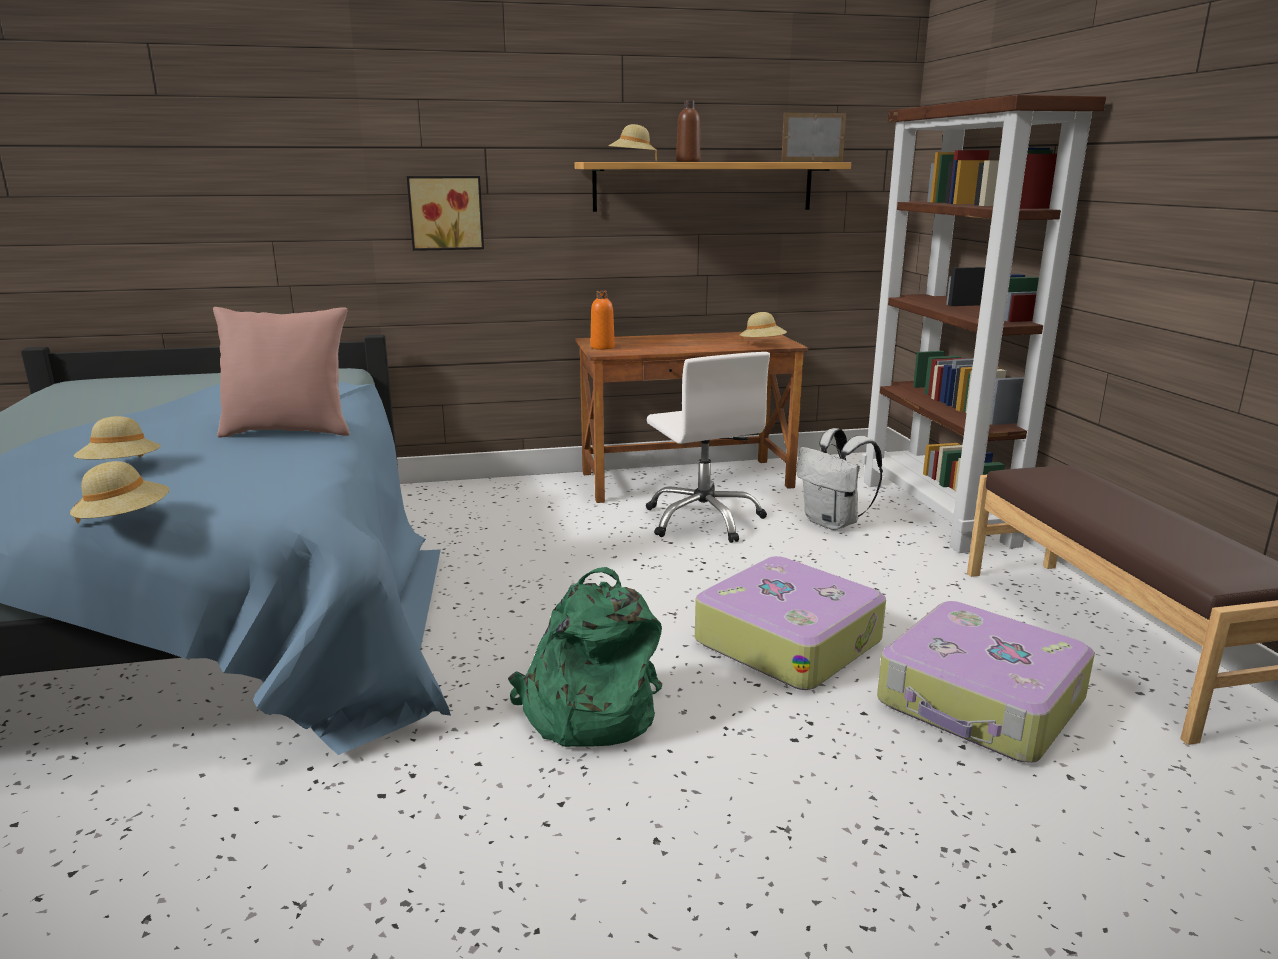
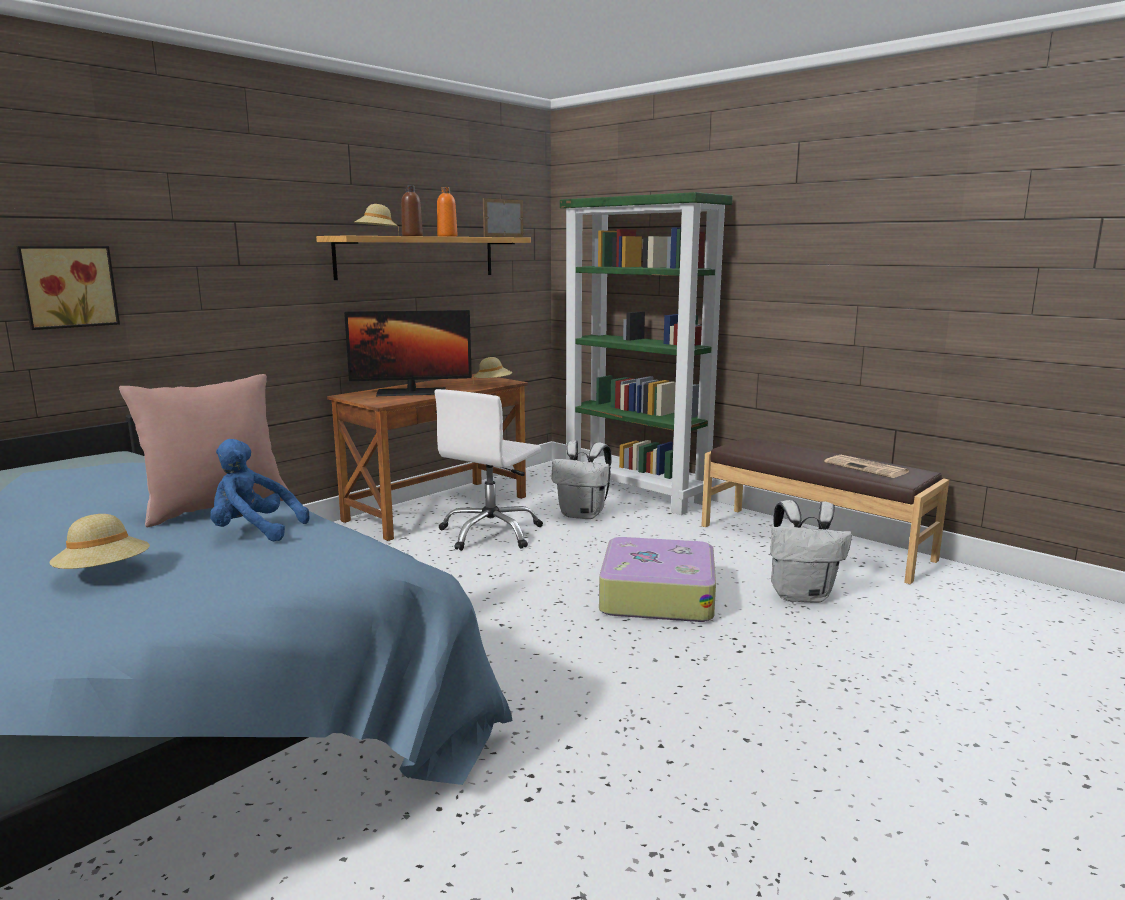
camera: 35 degrees left, 5 degrees down
beige hat [70,461,169,524] -> none
picture [407,176,484,251] -> picture moved to [17,246,120,330]
green backpack [508,567,662,747] -> none
orange bottle [591,290,615,350] -> orange bottle moved to [437,187,457,237]
white office chair [646,352,770,543] -> white office chair turned 90 degrees clockwise [435,389,543,551]
brown bookcase [861,95,1106,553] -> green bookcase [560,192,732,515]
suitcase [877,601,1095,763] -> white backpack [770,500,852,603]
none -> blue plush toy [210,439,309,541]
none -> monitor [344,310,472,396]
none -> newspaper [824,455,909,478]

